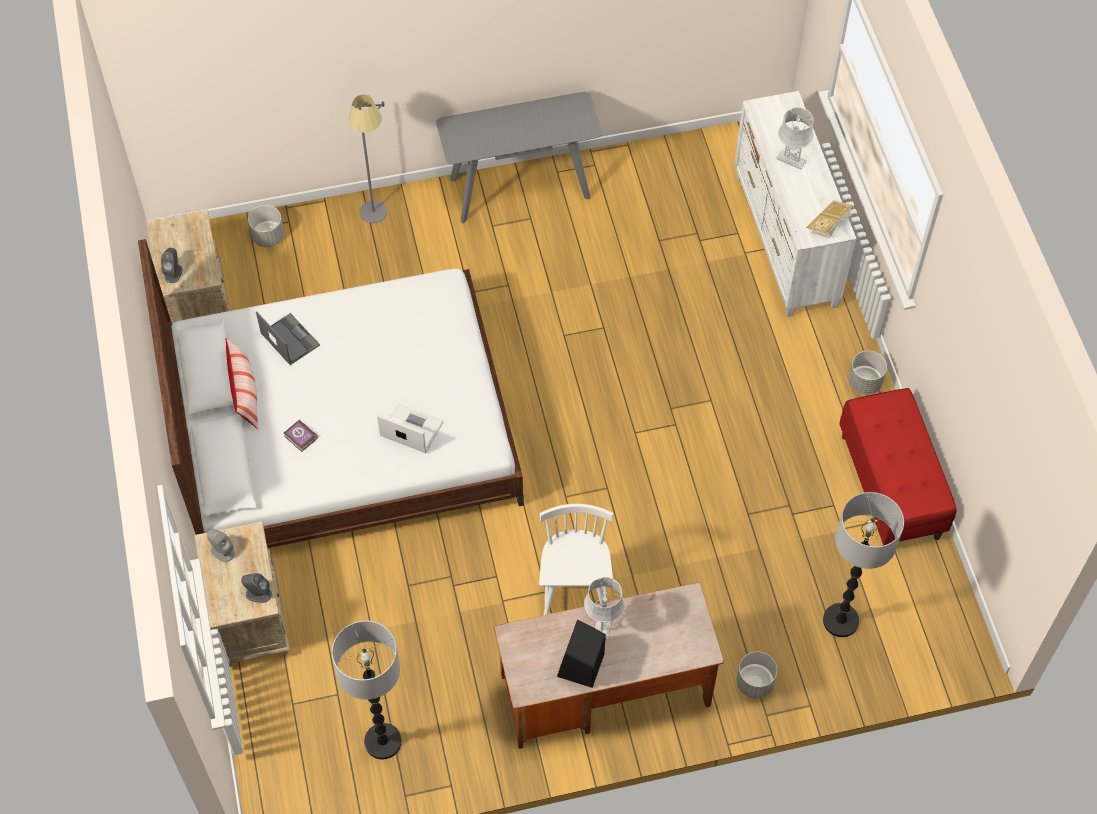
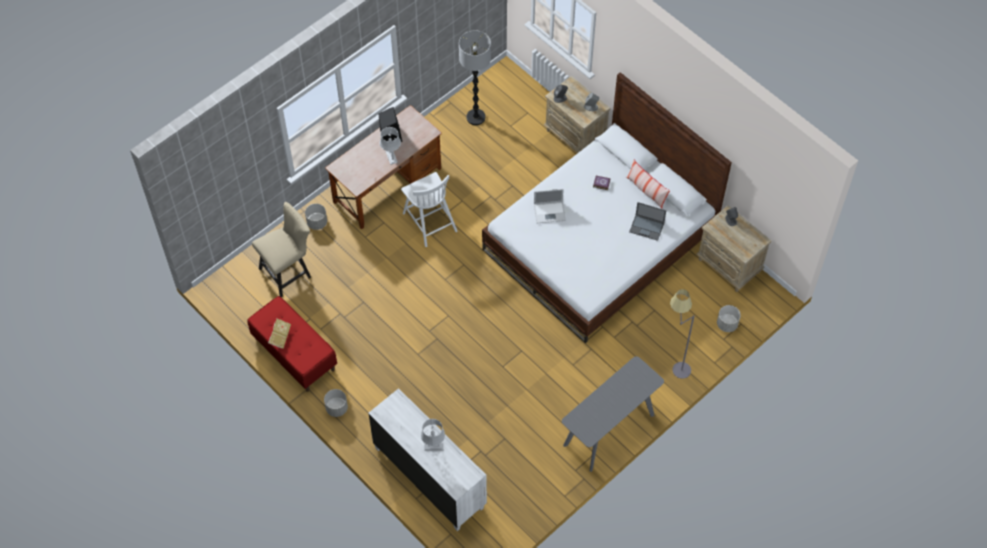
camera: 150 degrees right, 0 degrees up
book [806,200,853,238] -> book moved to [268,319,291,349]
floor lamp [823,492,904,637] -> beige chair [252,202,311,298]

